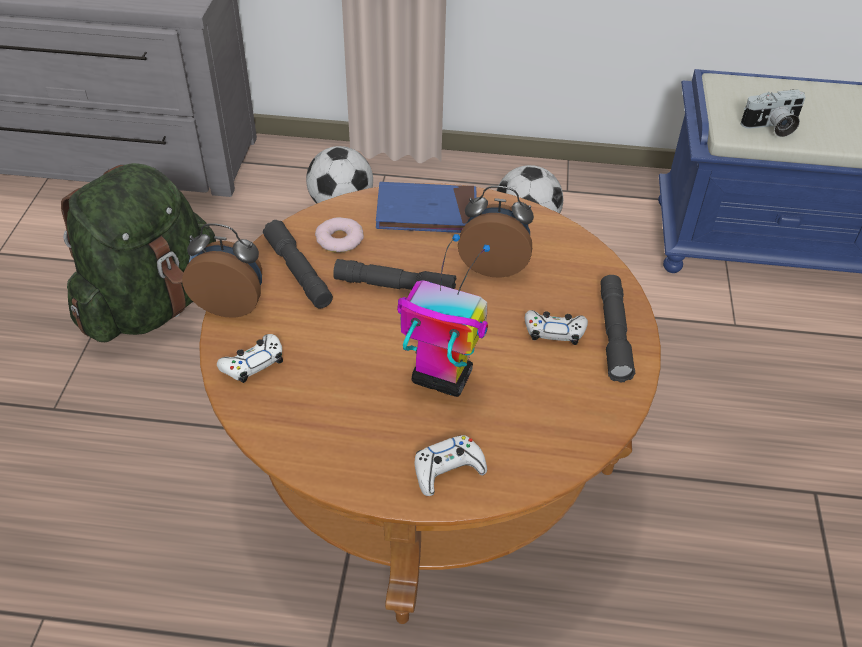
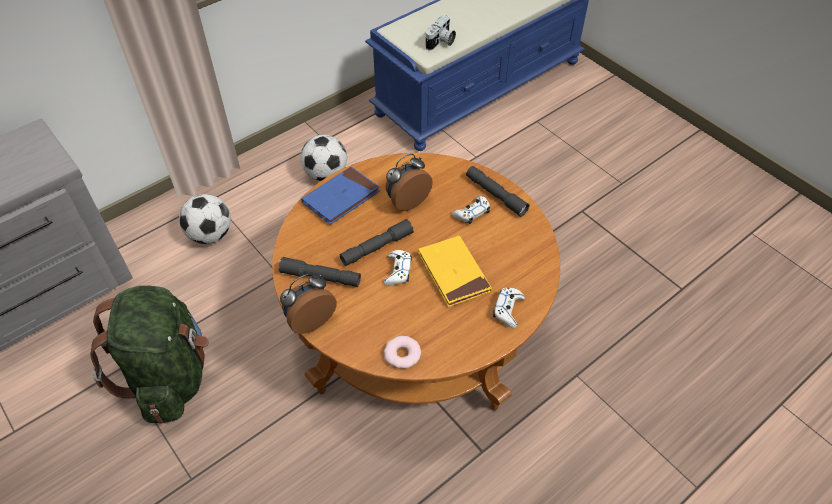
camera: 45 degrees left, 5 degrees up
white game controller [217,334,283,383] -> white game controller moved to [384,250,412,286]
donut [315,217,364,253] -> donut moved to [384,336,421,369]
toy robot [397,234,490,397] -> yellow book [418,236,492,307]

